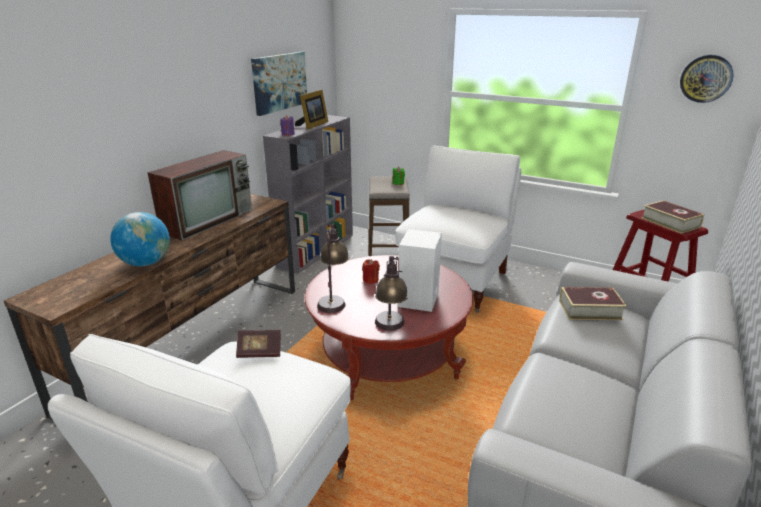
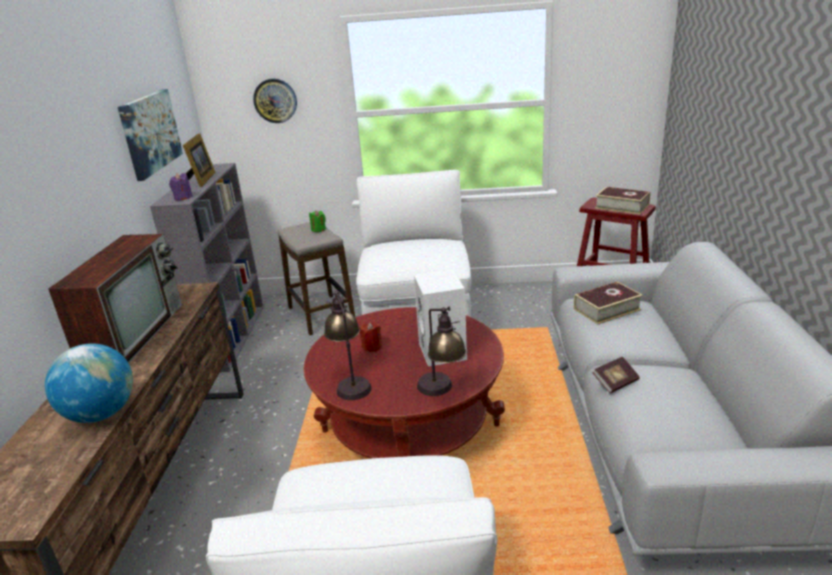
camera: 25 degrees left, 0 degrees up
book [236,330,281,358] -> book moved to [593,357,640,393]
wall clock [680,55,733,103] -> wall clock moved to [253,79,297,123]

